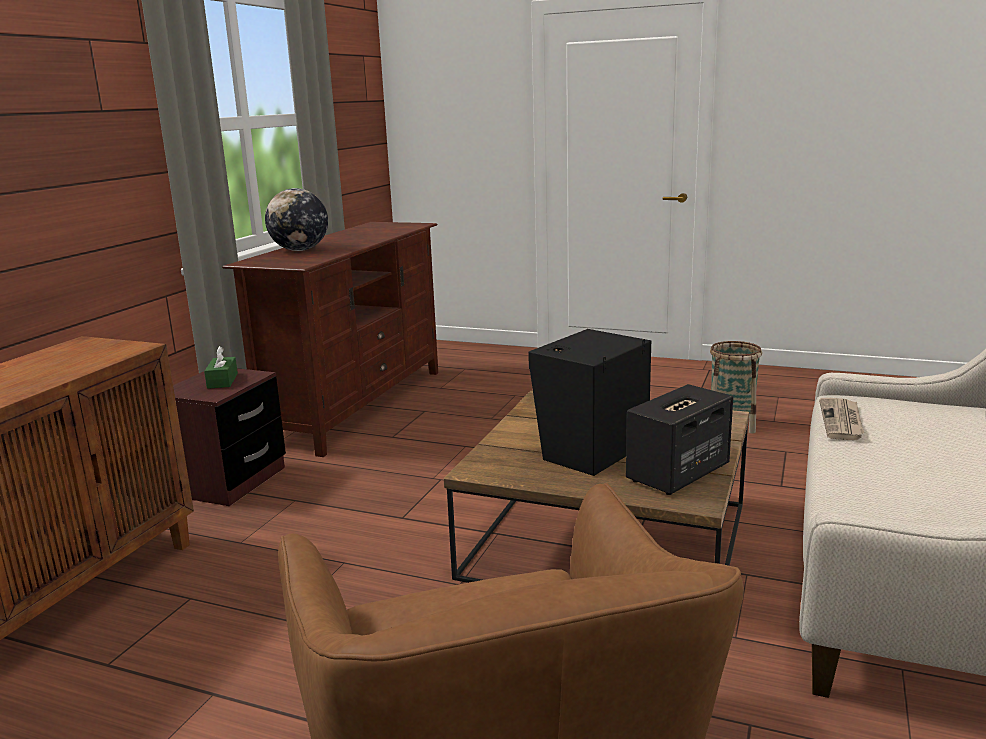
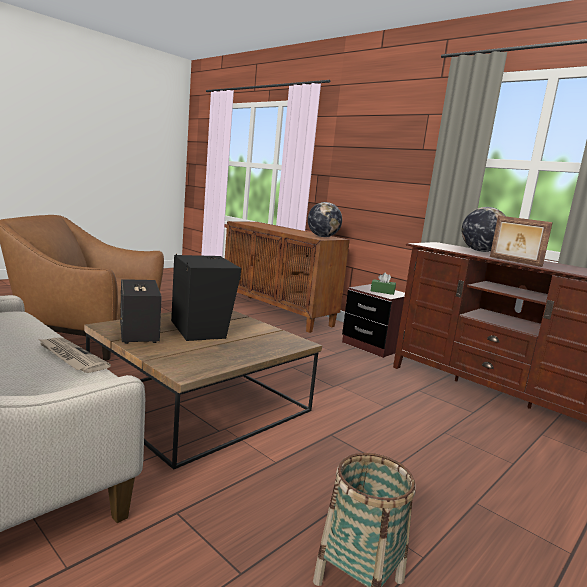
camera: 110 degrees right, 5 degrees down
none -> globe [308,202,342,237]
none -> picture frame [490,216,553,267]

